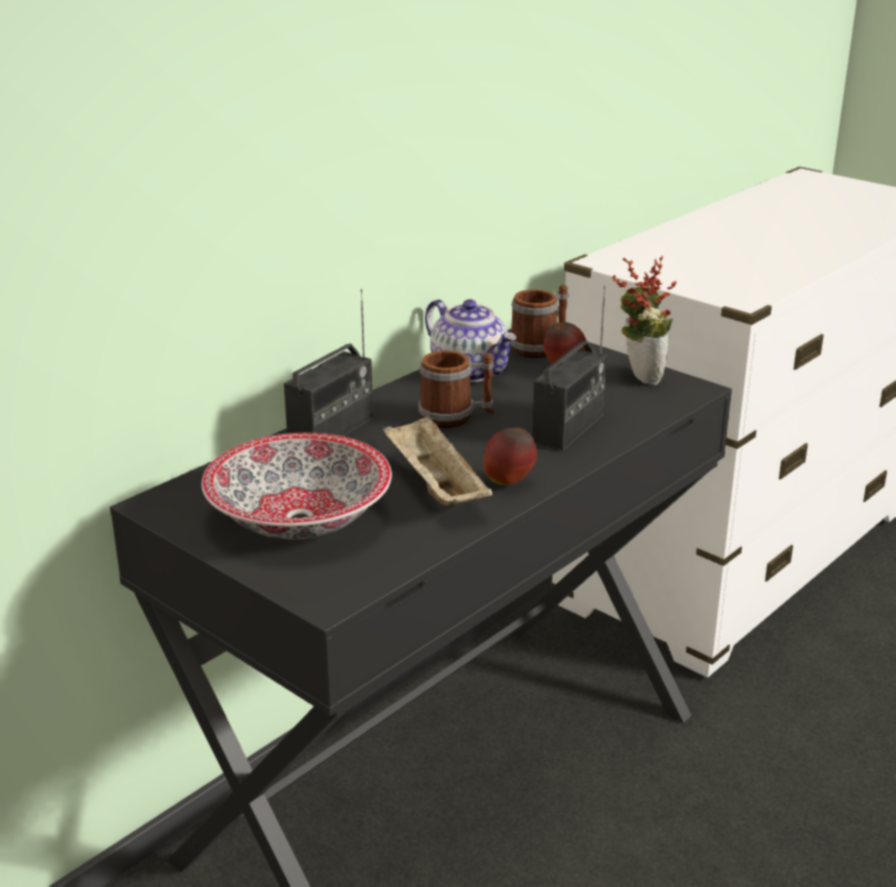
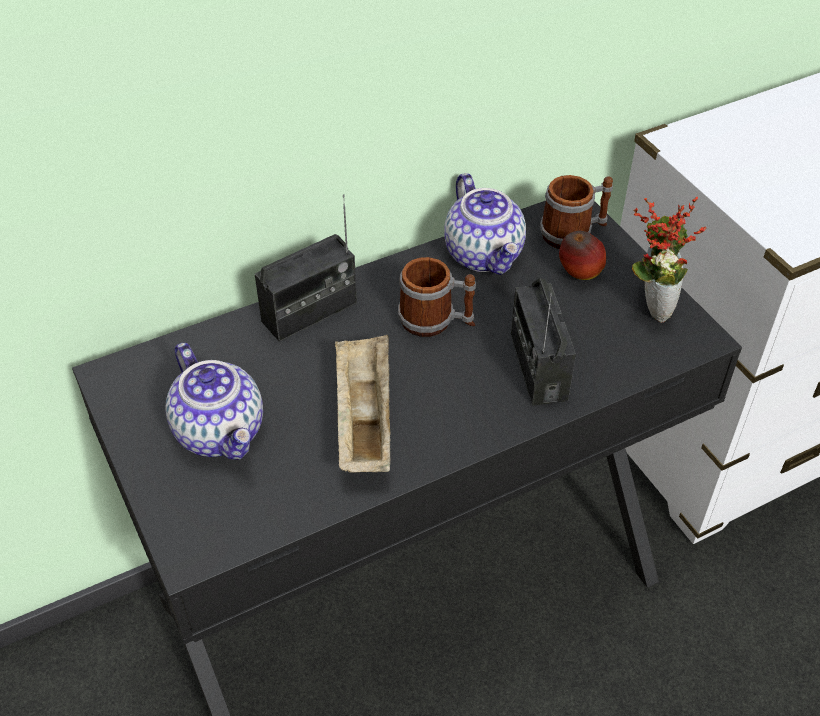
camera: 20 degrees right, 20 degrees up
bowl [201,433,392,539] -> teapot [166,343,263,460]
apple [484,427,537,485] -> none
radio [532,286,608,450] -> radio turned 120 degrees clockwise [511,278,576,406]

